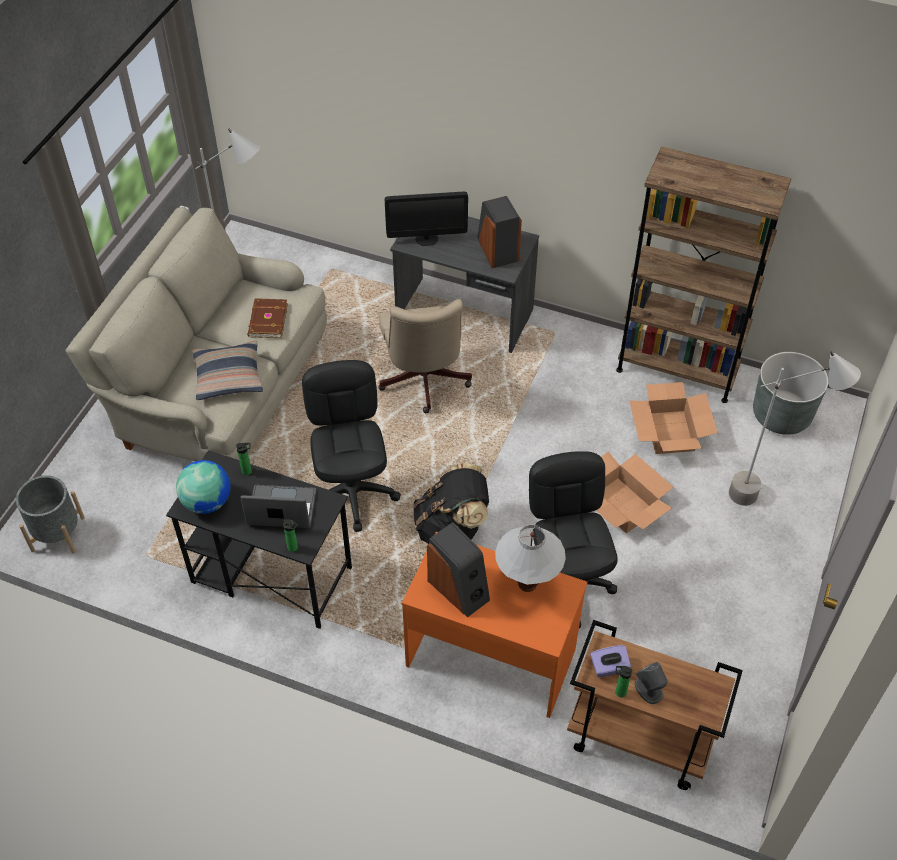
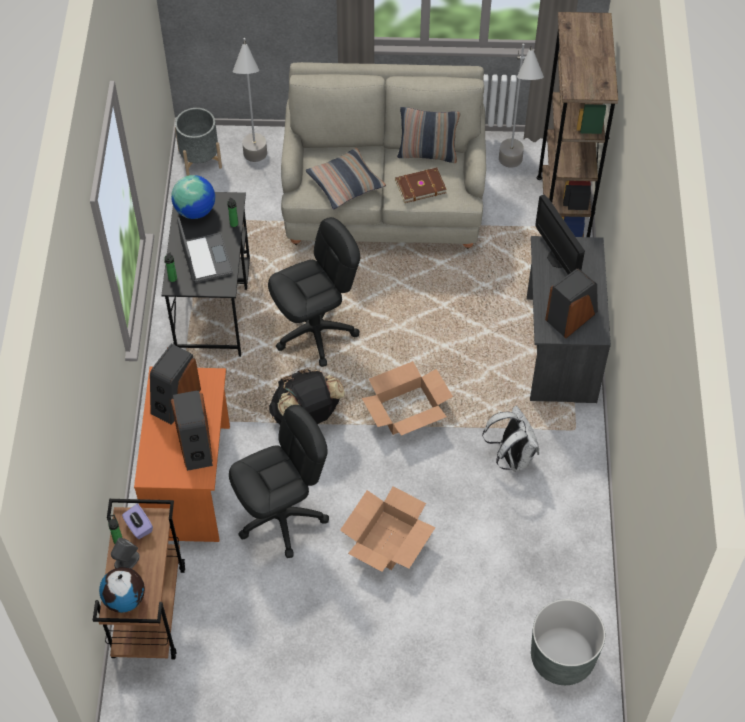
camera: 70 degrees right, 5 degrees up
beige office chair [378,299,472,413] -> none
white table lamp [495,525,566,592] -> speaker [171,390,213,471]
brown bookcase [616,147,792,403] -> brown bookcase moved to [537,12,618,237]
cardboard box [630,382,718,454] -> cardboard box moved to [362,361,453,436]
grey floor lamp [729,351,861,506] -> grey floor lamp moved to [233,38,267,162]
none -> globe [99,567,145,613]
none -> pillow [397,107,460,163]
none -> white backpack [482,406,539,472]

